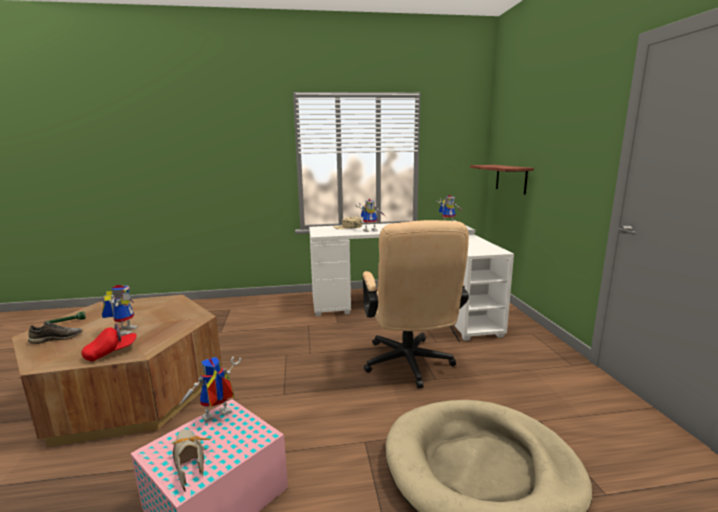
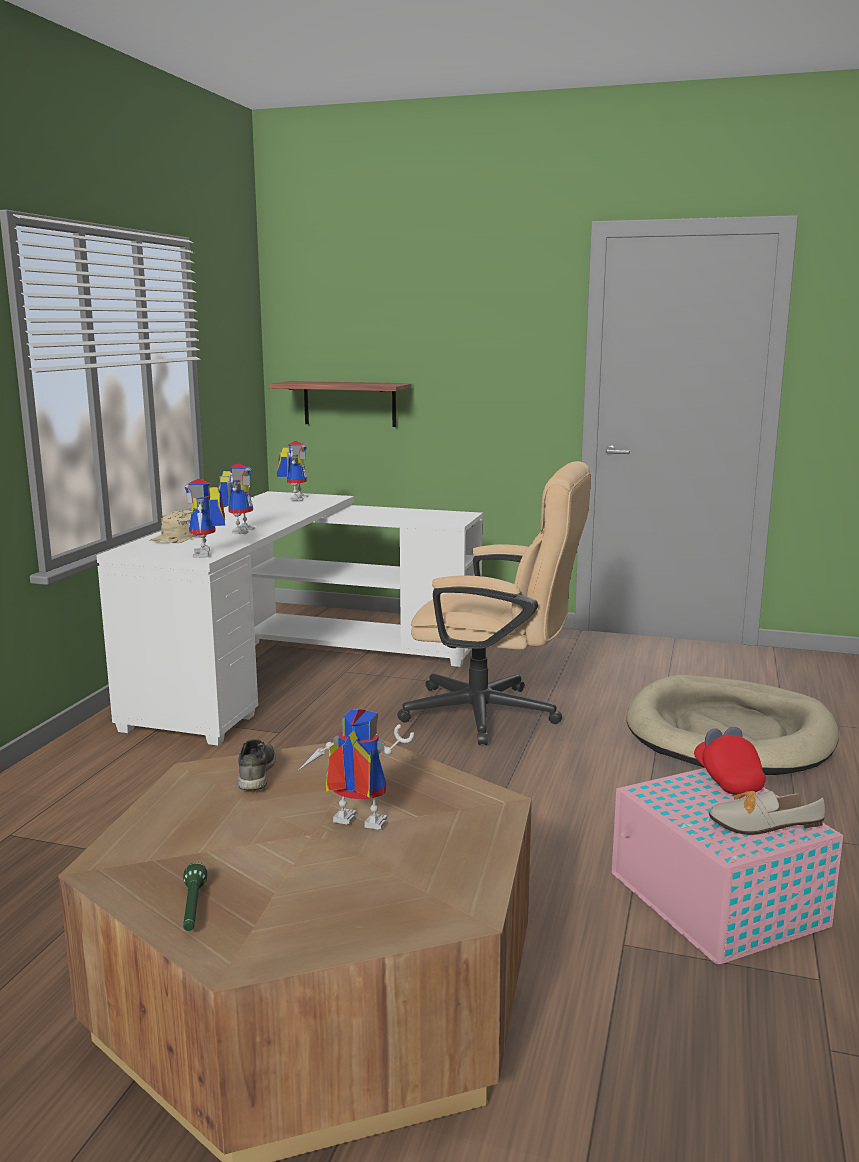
camera: 65 degrees left, 0 degrees up
grey shoe [28,321,83,344] -> grey shoe moved to [238,739,276,791]
red cap [81,323,137,361] -> red cap moved to [694,727,766,795]
toy robot [178,357,241,423] -> toy robot moved to [184,479,225,558]

